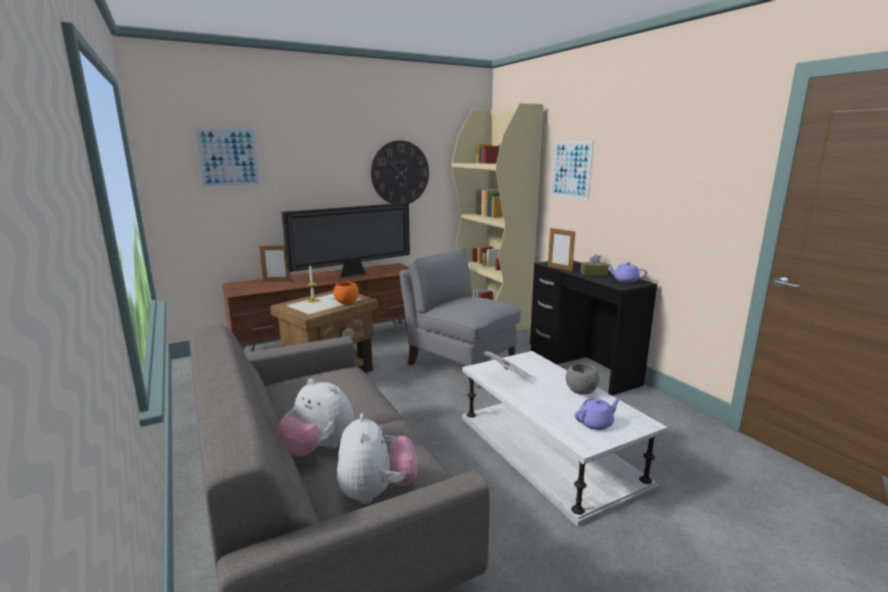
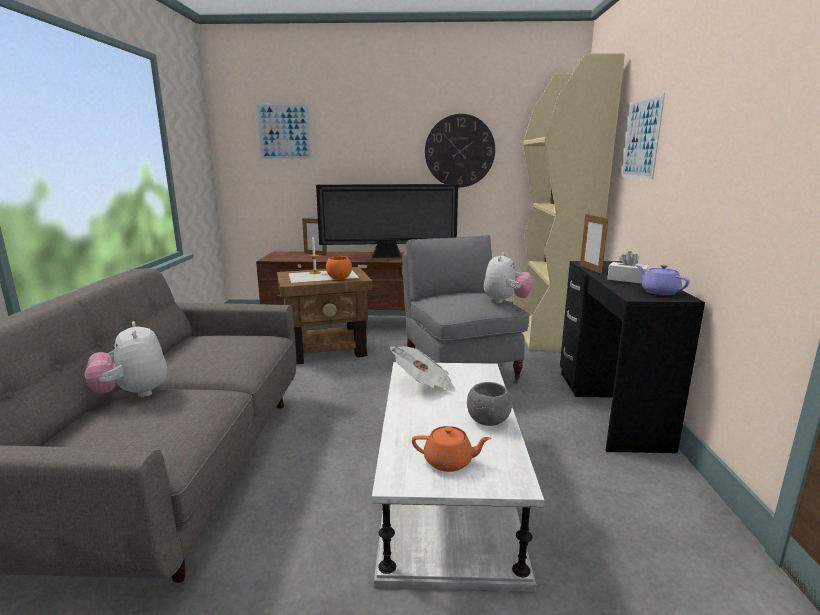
camera: 30 degrees right, 0 degrees up
plush toy [337,413,417,504] -> plush toy moved to [484,252,533,303]
purple teapot [575,398,621,430] -> orange teapot [412,426,491,472]
brown tissue box [580,254,609,276] -> white tissue box [607,251,649,284]

